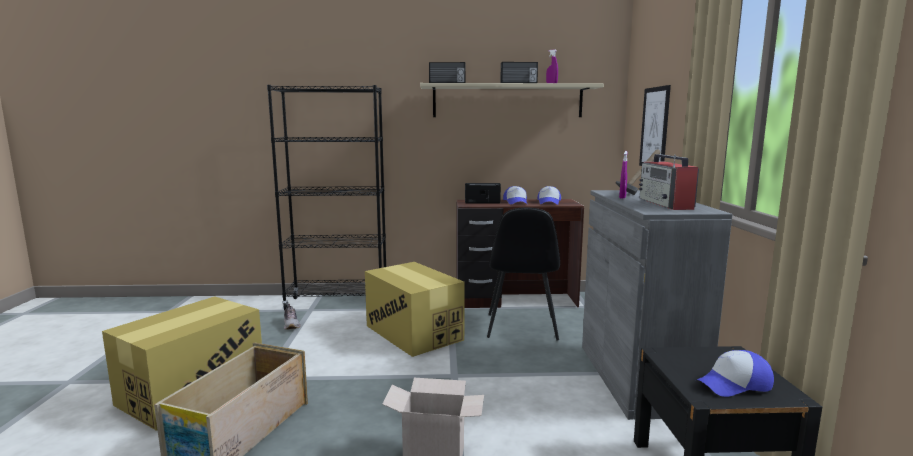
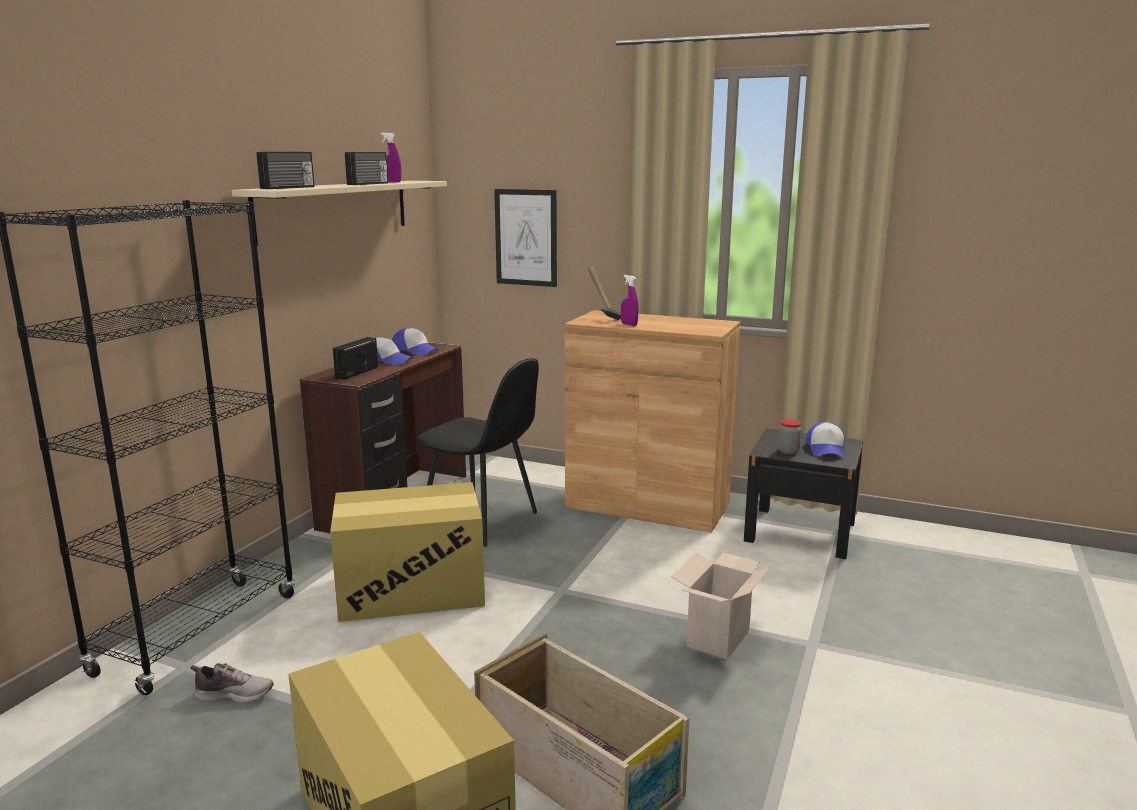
camera: 65 degrees left, 5 degrees up
grey cabinet [582,190,732,420] -> brown cabinet [565,310,740,533]
radio [639,154,699,210] -> none
none -> jar [778,419,801,454]

